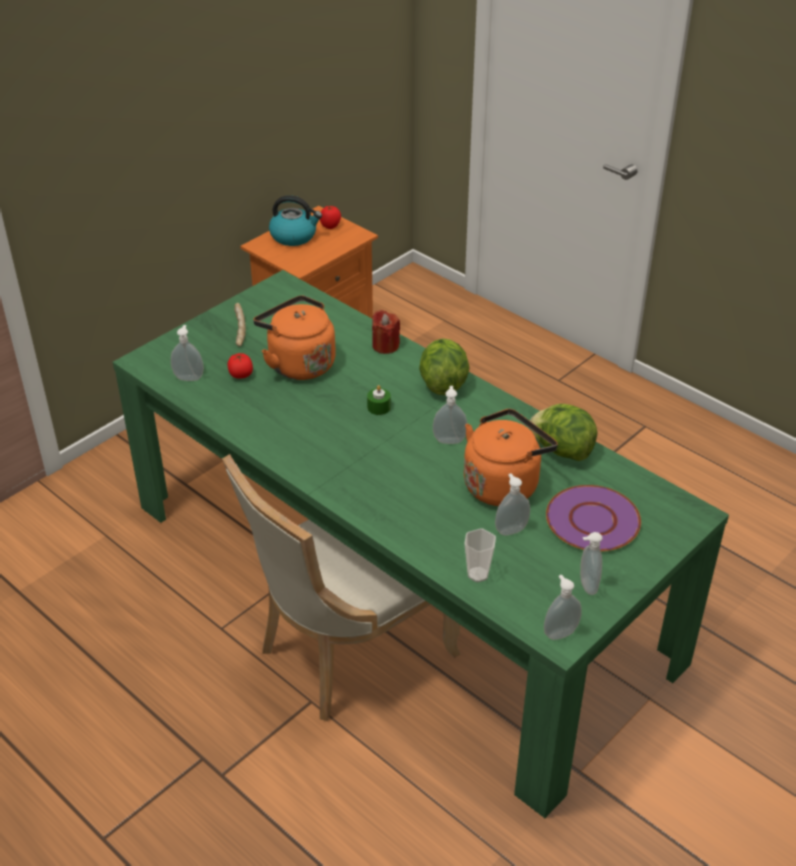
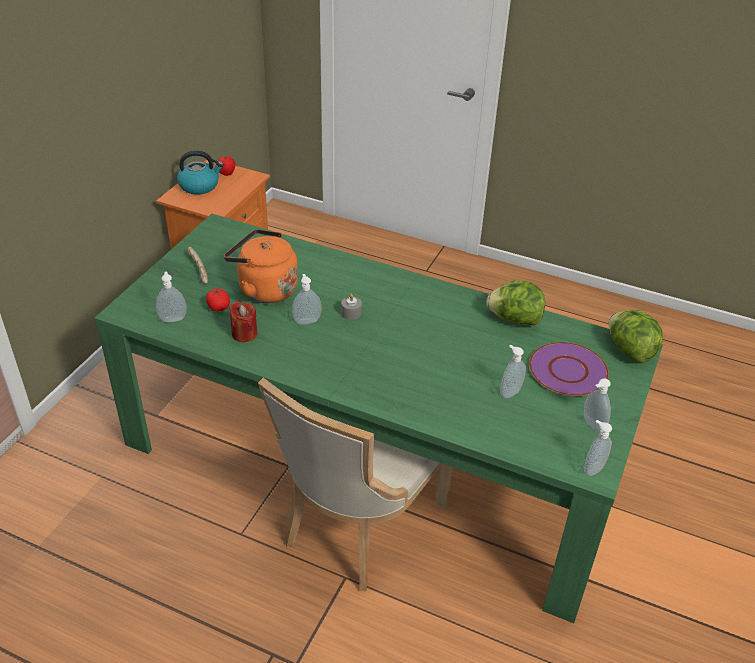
camera: 20 degrees left, 0 degrees up
green candle [367,385,391,415] -> grey candle [341,294,362,320]
red candle [372,310,400,354] -> red candle moved to [229,301,257,342]
lettuce [419,339,469,395] -> lettuce moved to [608,310,663,362]
soap dispenser [433,386,467,444] -> soap dispenser moved to [292,274,322,325]
orange kettle [464,409,558,506] -> none
cup [464,528,496,582] -> none

